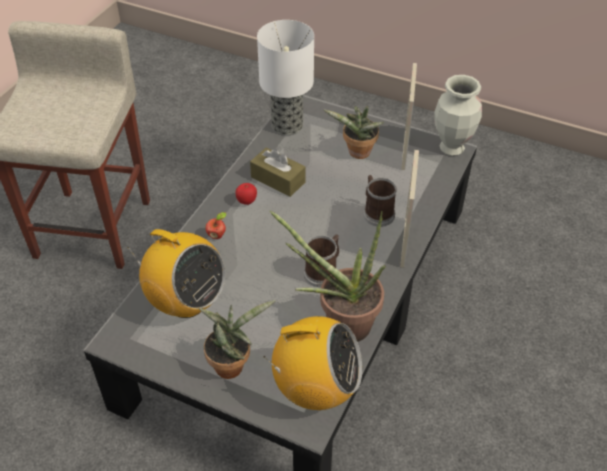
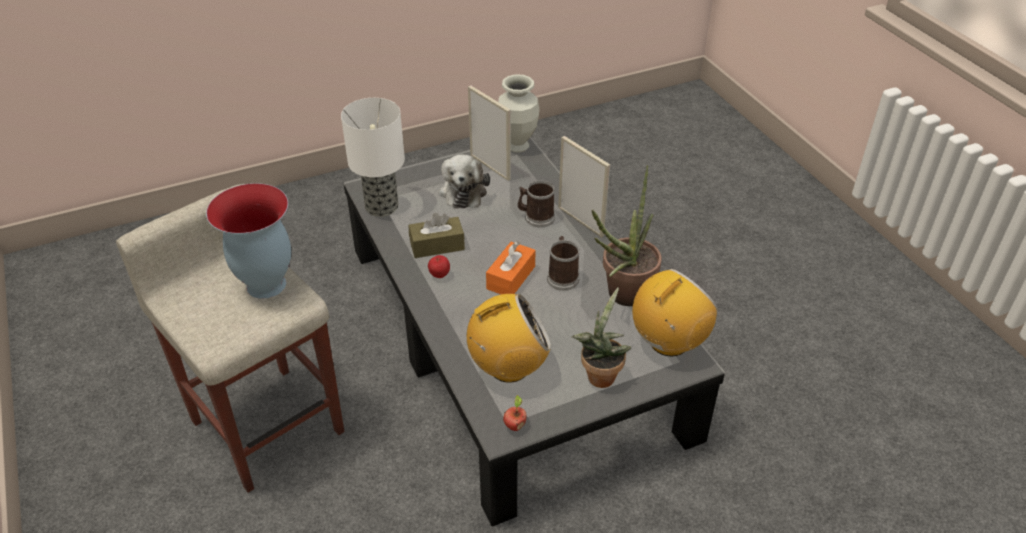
camera: 50 degrees left, 5 degrees down
apple [205,212,226,239] -> apple moved to [503,395,527,431]
potted plant [324,106,385,159] -> plush toy [439,154,490,208]
none -> vase [206,183,291,299]
none -> orange tissue box [486,241,536,294]

